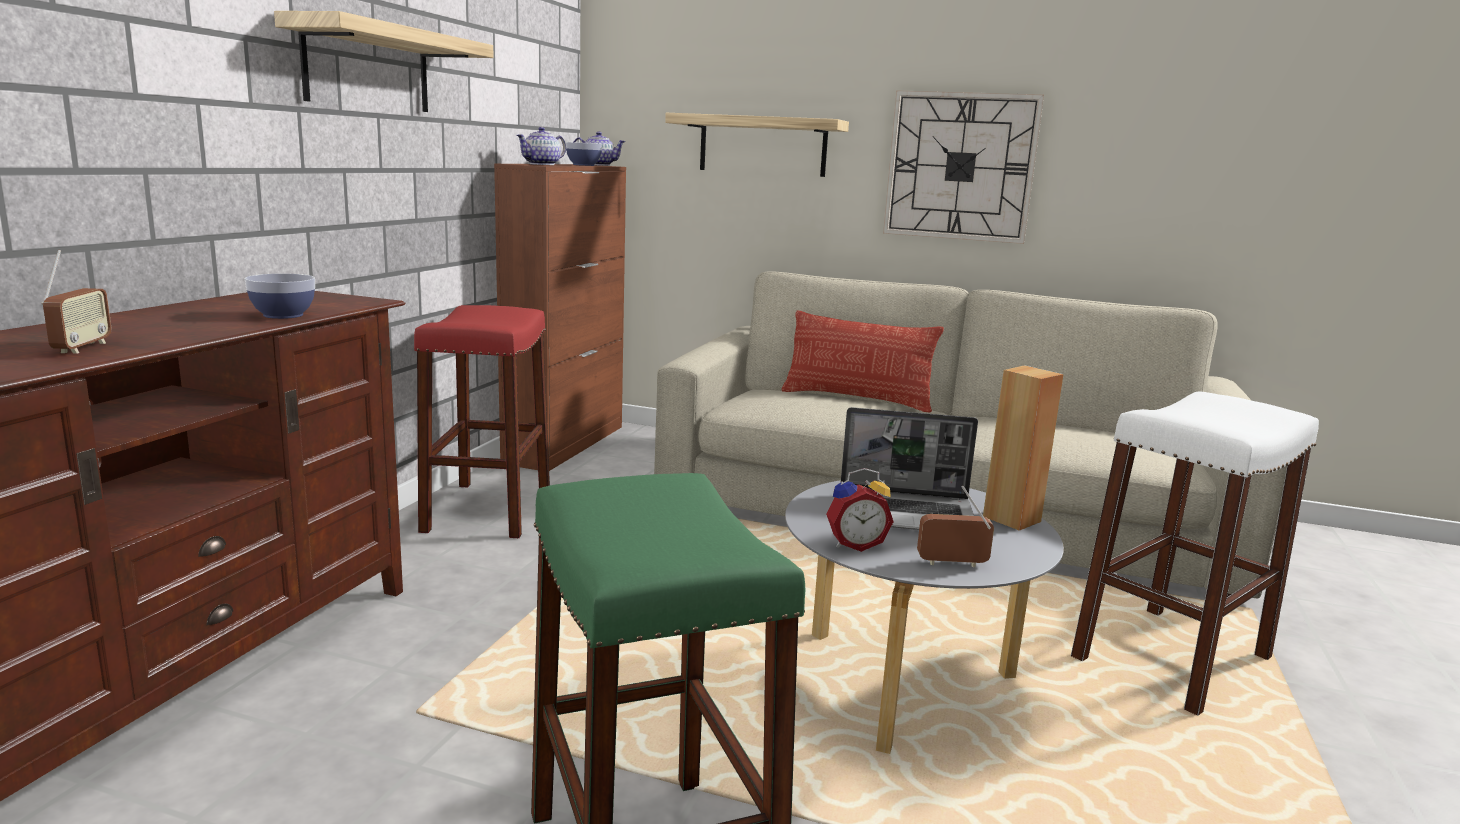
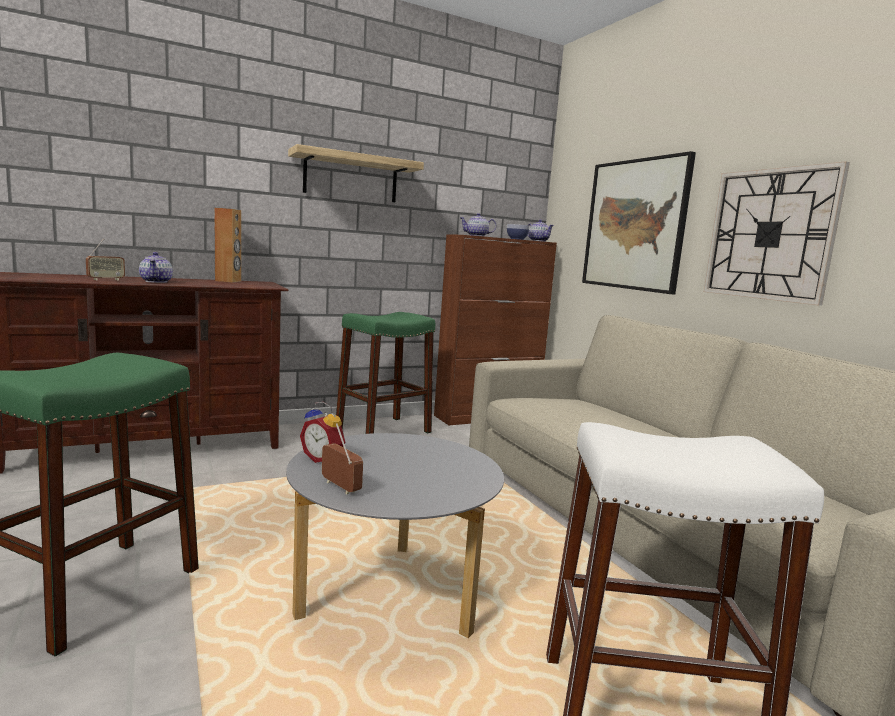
camera: 45 degrees right, 5 degrees down
bowl [245,273,315,319] -> none
red stool [414,305,550,538] -> green stool [336,312,435,434]
shelf [665,113,849,177] -> picture [582,151,696,294]
pillow [782,310,944,412] -> none
laptop [841,407,978,530] -> none
brown speaker [983,365,1064,531] -> brown speaker moved to [214,208,241,282]
none -> teapot [139,252,173,283]

